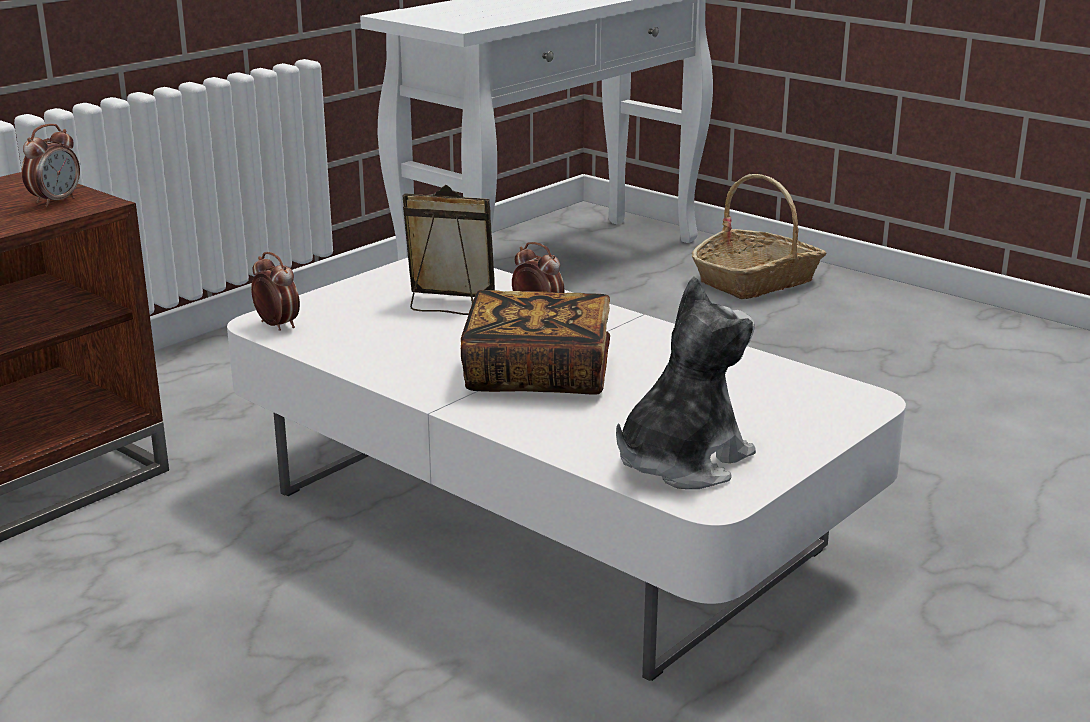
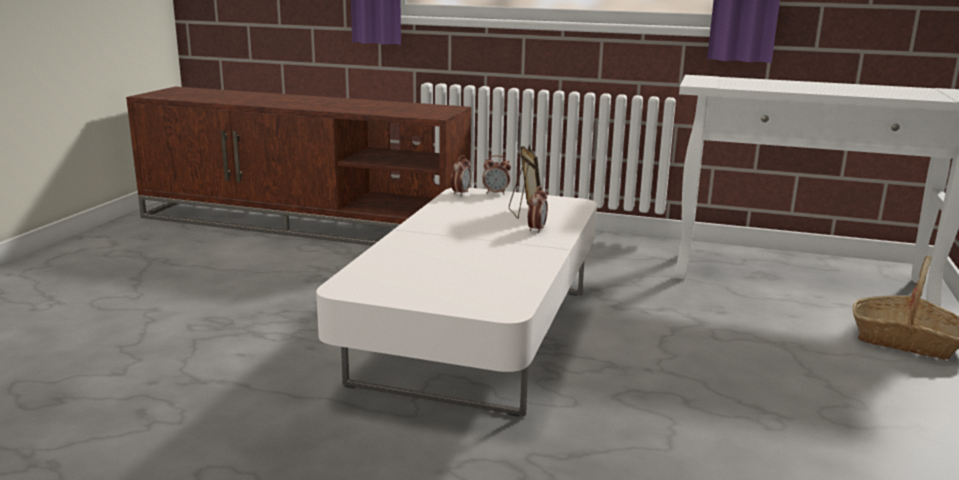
camera: 65 degrees right, 5 degrees down
alarm clock [21,124,80,207] -> alarm clock moved to [483,155,511,194]
book [461,290,610,395] -> none
plush toy [616,276,756,489] -> none

